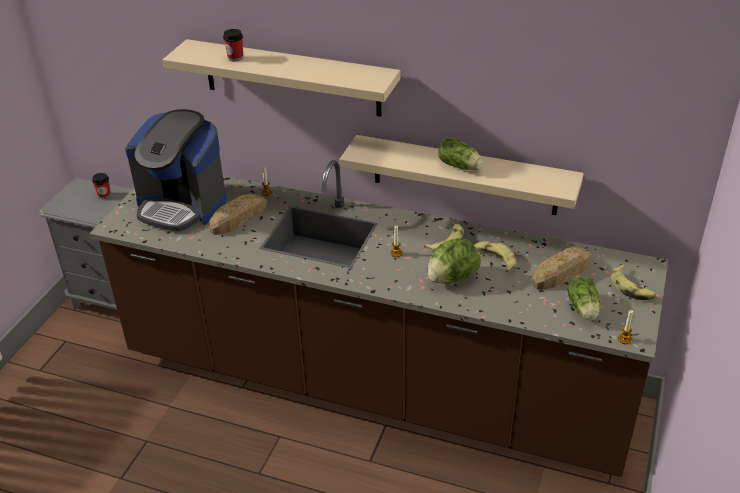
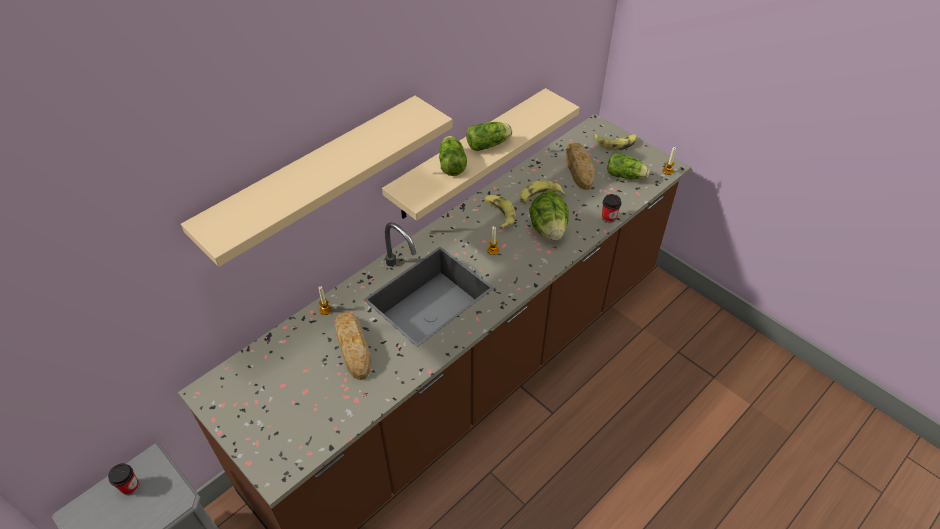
camera: 65 degrees left, 10 degrees up
coffee machine [125,109,227,231] -> none
cup [223,29,243,62] -> cup moved to [602,194,621,223]
none -> lettuce [439,136,467,176]

